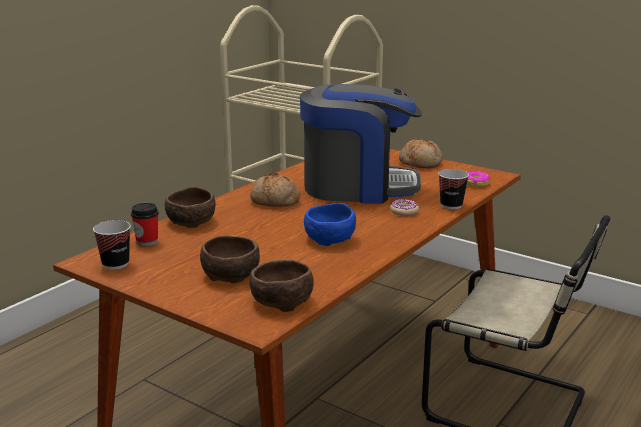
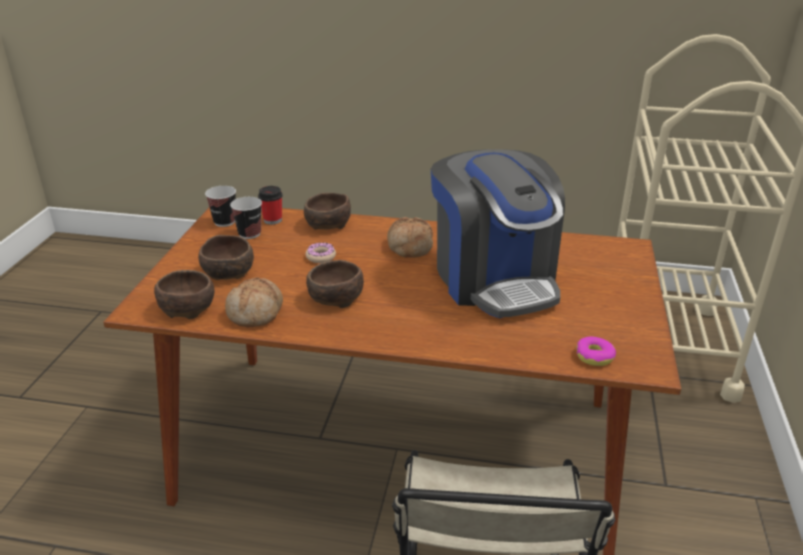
camera: 65 degrees right, 10 degrees up
blue bowl [304,203,356,246] -> brown bowl [306,260,364,308]
donut [390,199,419,216] -> donut moved to [306,242,336,263]
bread [399,138,443,168] -> bread moved to [225,277,283,327]
cup [438,169,469,209] -> cup moved to [230,197,262,239]

